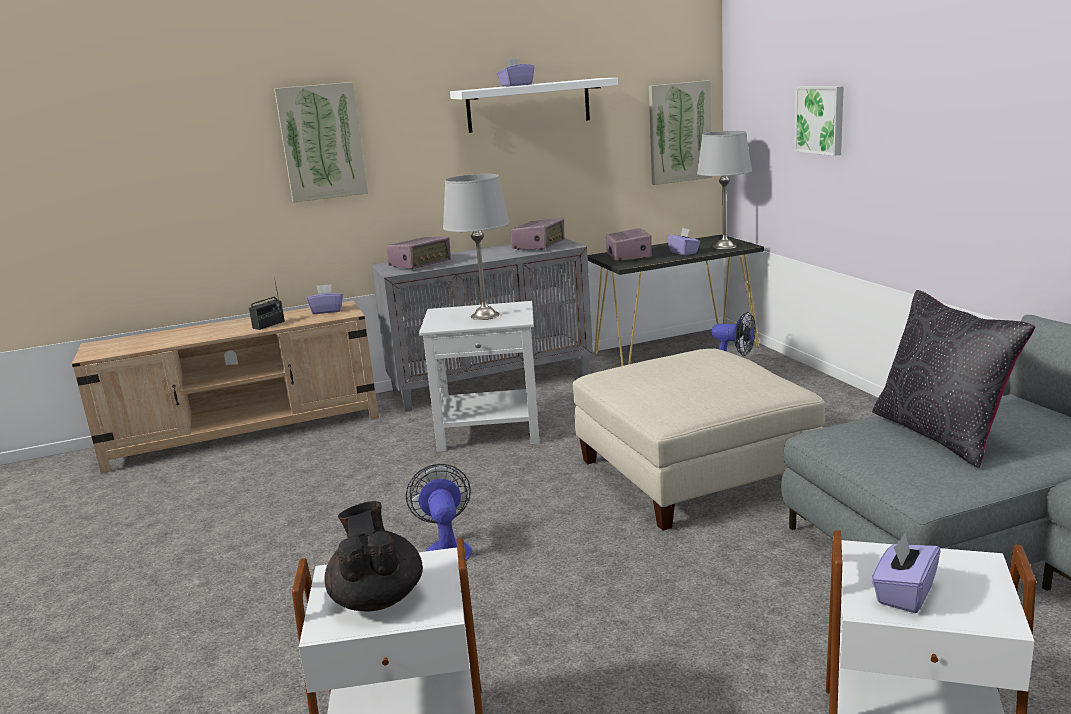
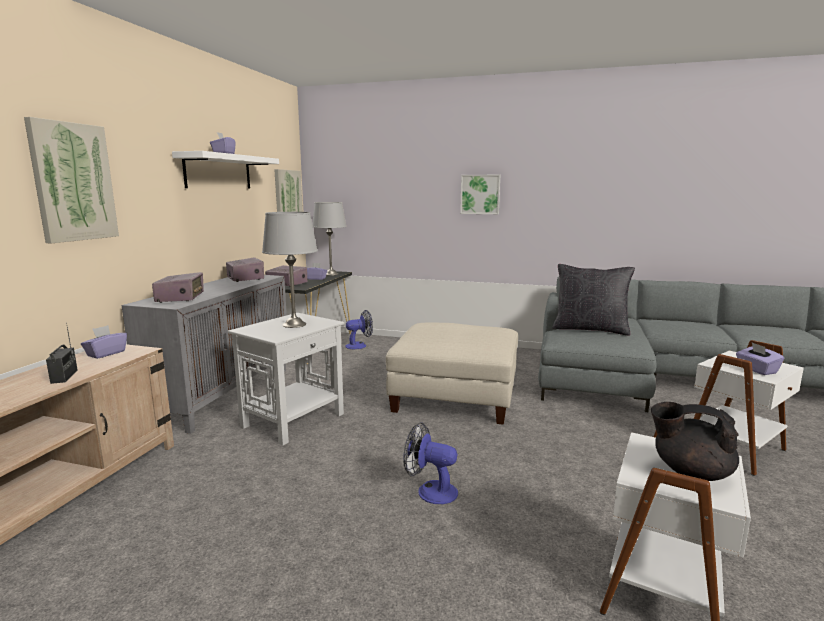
camera: 55 degrees left, 5 degrees down
picture [794,86,844,156] -> picture moved to [460,175,500,214]

